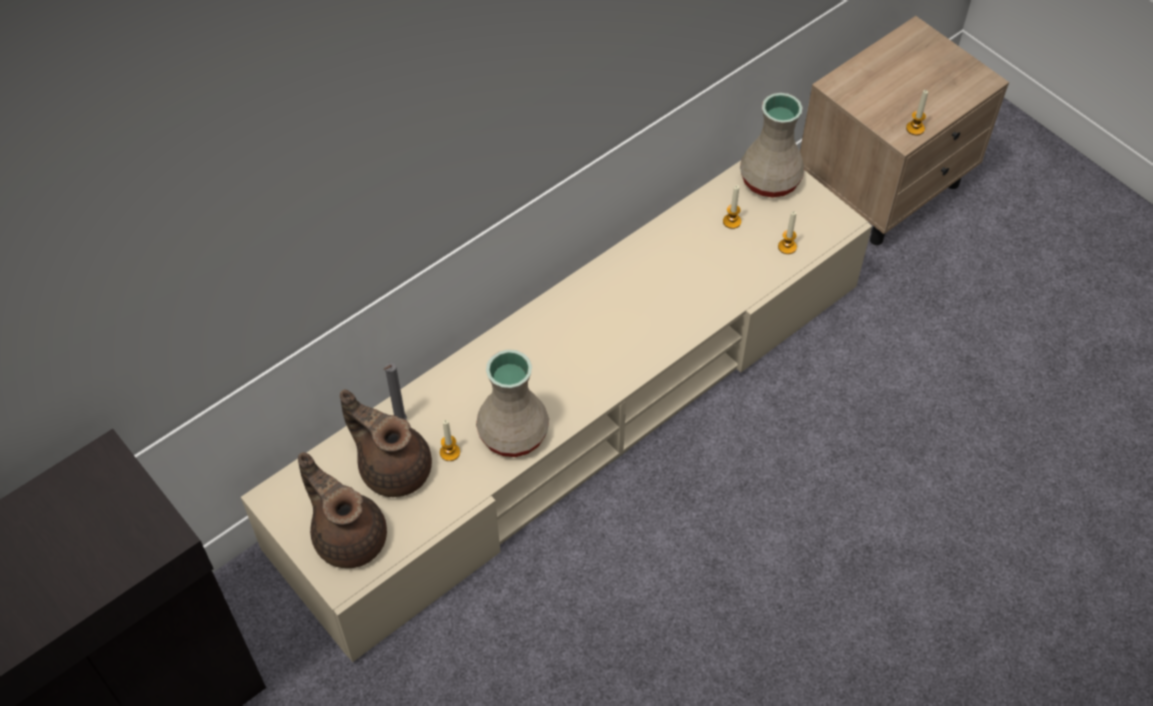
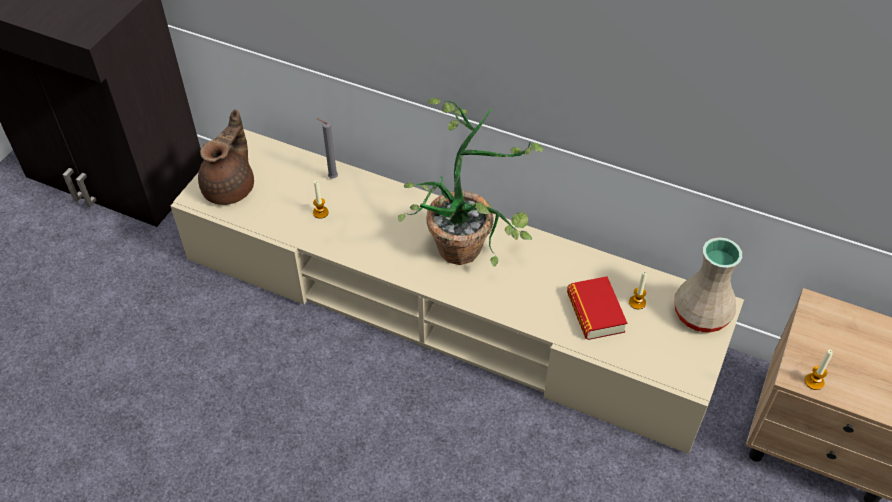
camera: 65 degrees right, 5 degrees down
brown teapot [340,390,432,497] -> none
beige vase [476,349,549,457] -> none
candle [778,211,797,254] -> none
none -> potted plant [398,98,544,267]
none -> book [567,276,627,340]

